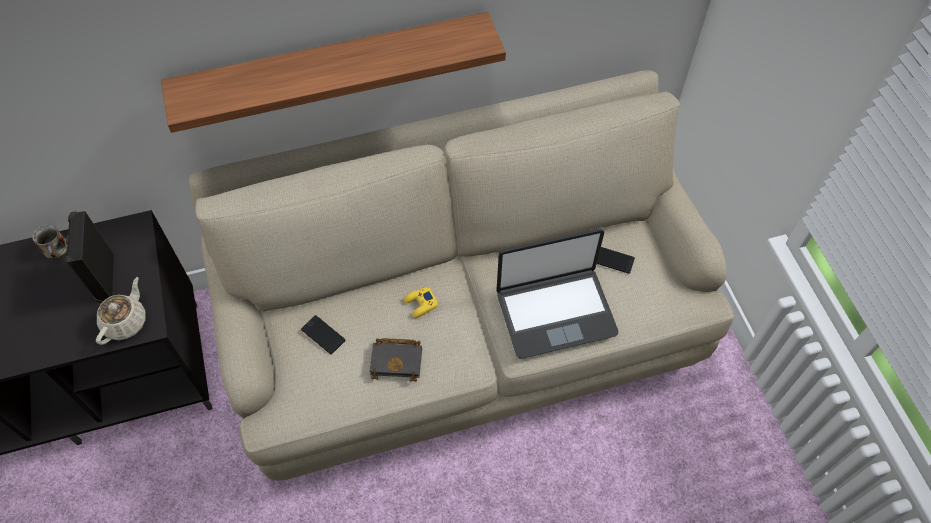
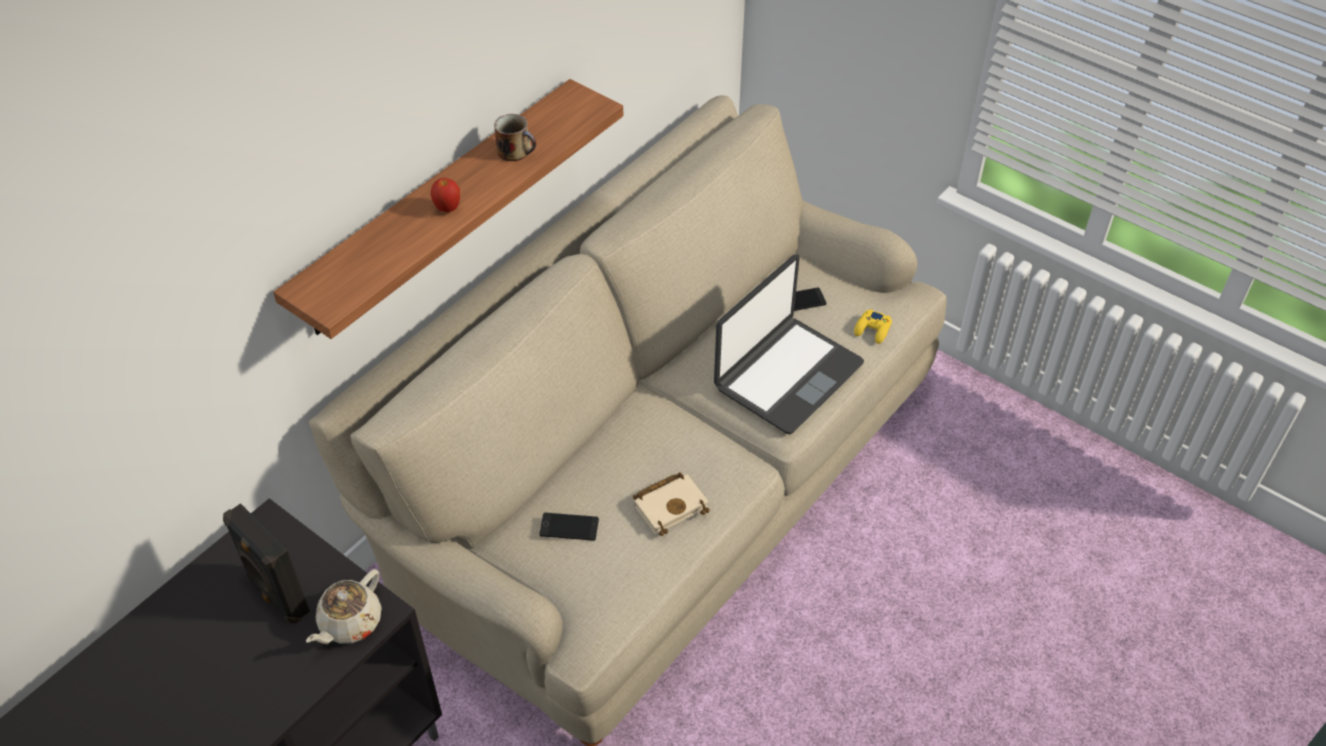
camera: 35 degrees left, 10 degrees down
mug [32,224,67,259] -> mug moved to [494,114,536,161]
beige teapot [96,277,146,345] -> beige teapot turned 135 degrees counterclockwise [306,569,382,644]
black book [369,338,422,382] -> beige book [633,472,710,536]
yellow game controller [404,287,438,318] -> yellow game controller moved to [854,309,892,344]
none -> apple [430,178,460,212]

